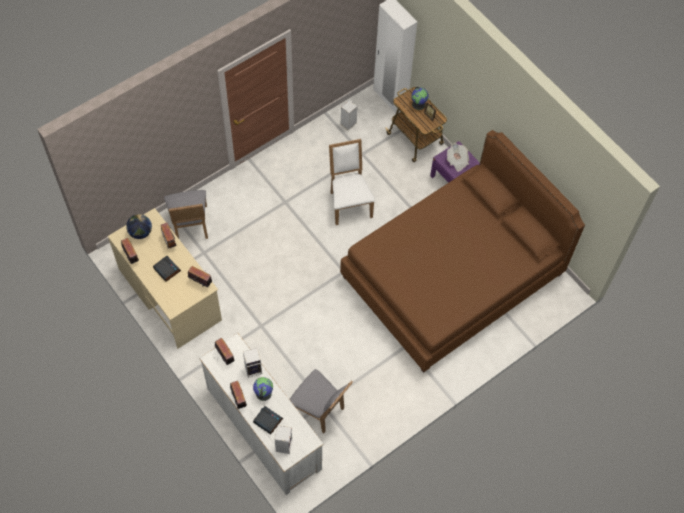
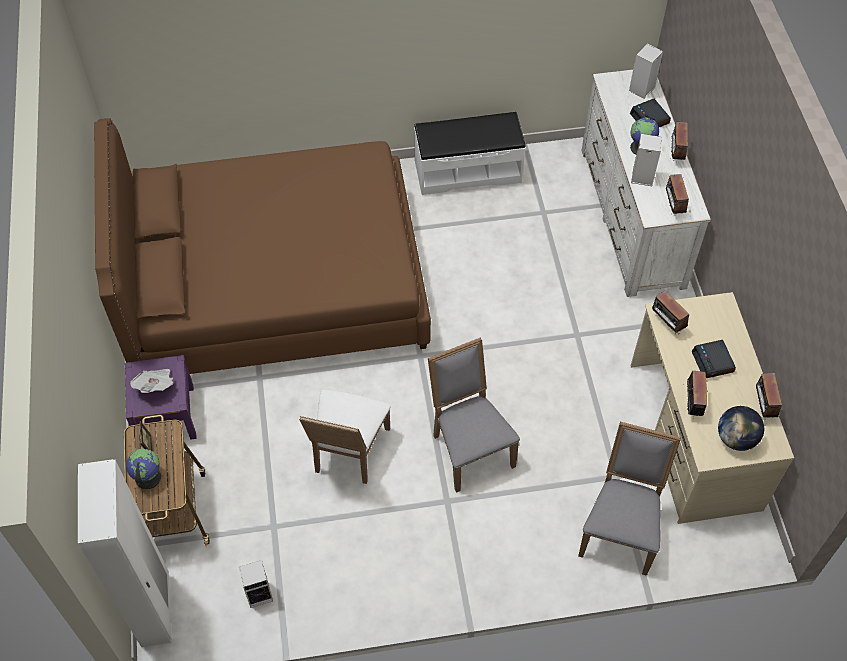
camera: 150 degrees left, 5 degrees down
grey chair [289,369,353,433] -> grey chair moved to [428,337,520,493]
none -> white bench [414,112,526,195]

